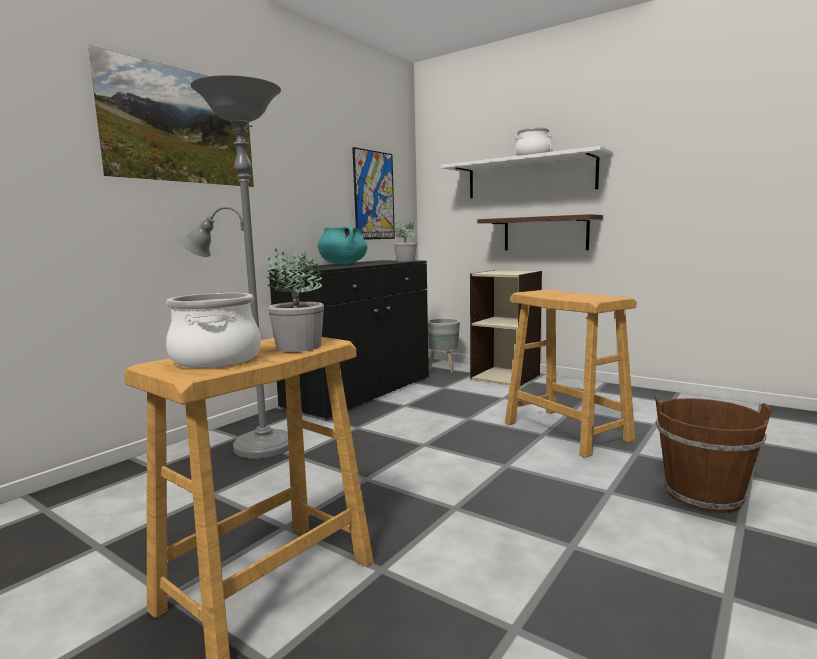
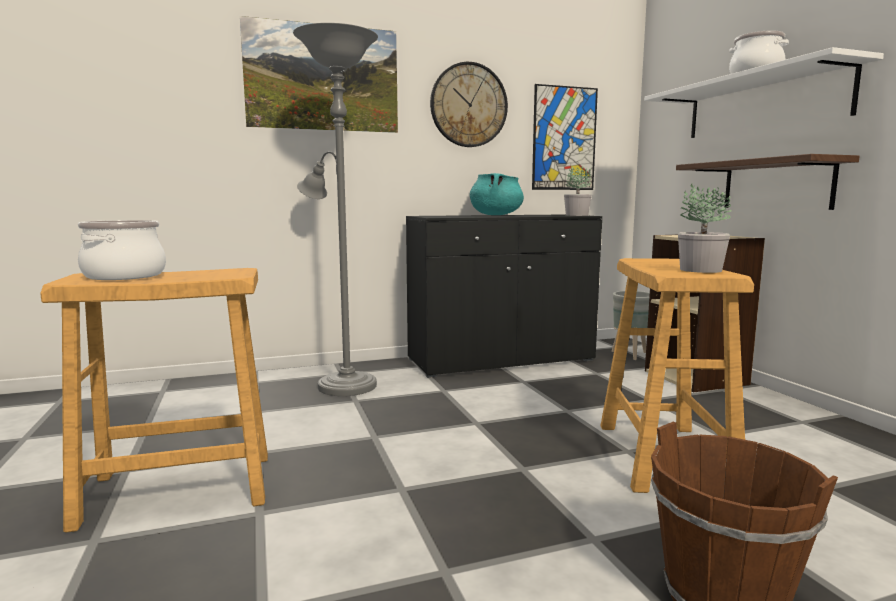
camera: 35 degrees right, 0 degrees up
potted plant [267,248,324,352] -> potted plant moved to [678,183,732,273]
none -> wall clock [430,62,508,147]

